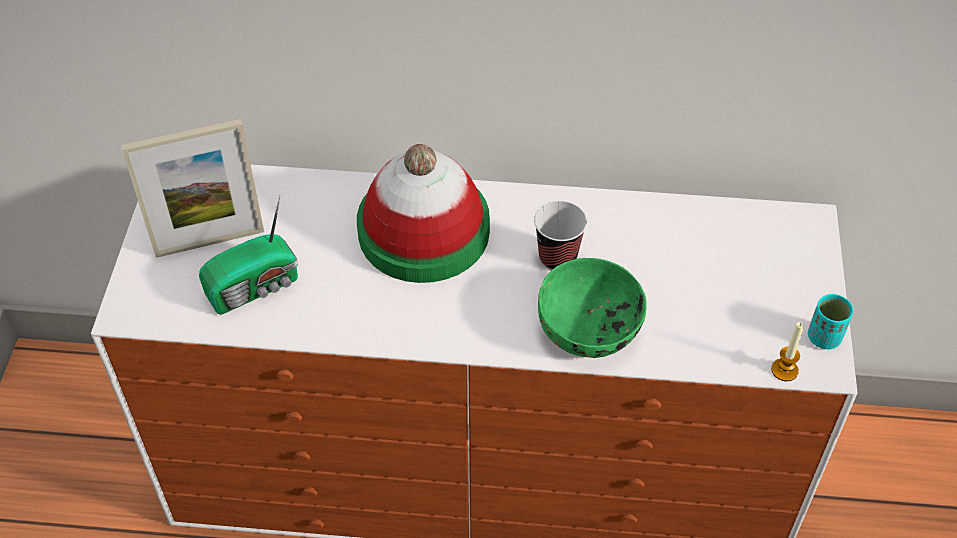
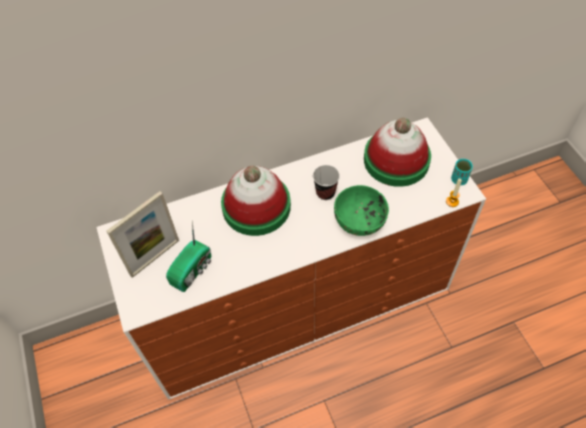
camera: 25 degrees left, 5 degrees up
none -> hat [364,118,431,187]

